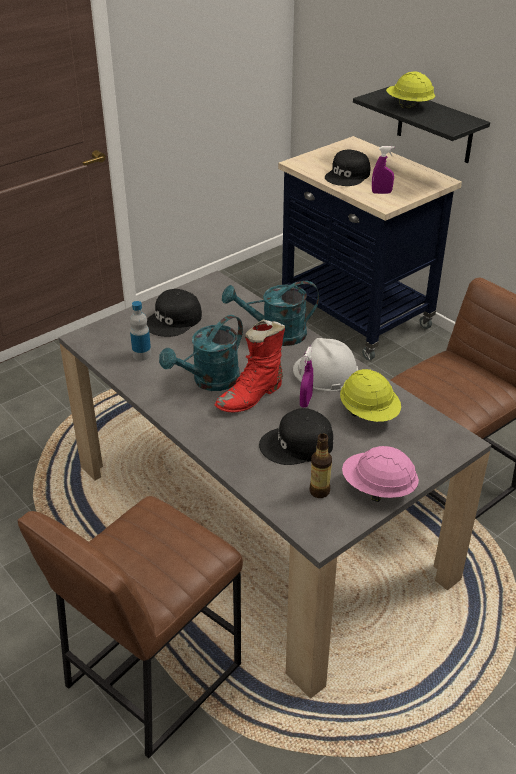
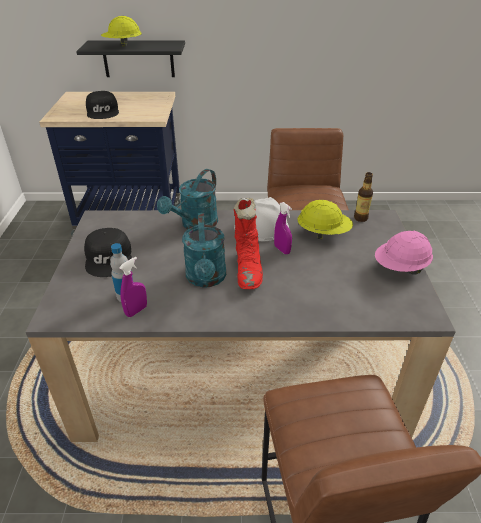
camera: 50 degrees left, 0 degrees up
black cap [259,408,333,465] -> none
bottle [309,434,332,498] -> bottle moved to [354,172,373,222]
purple spray bottle [372,146,394,194] -> purple spray bottle moved to [119,257,147,317]

